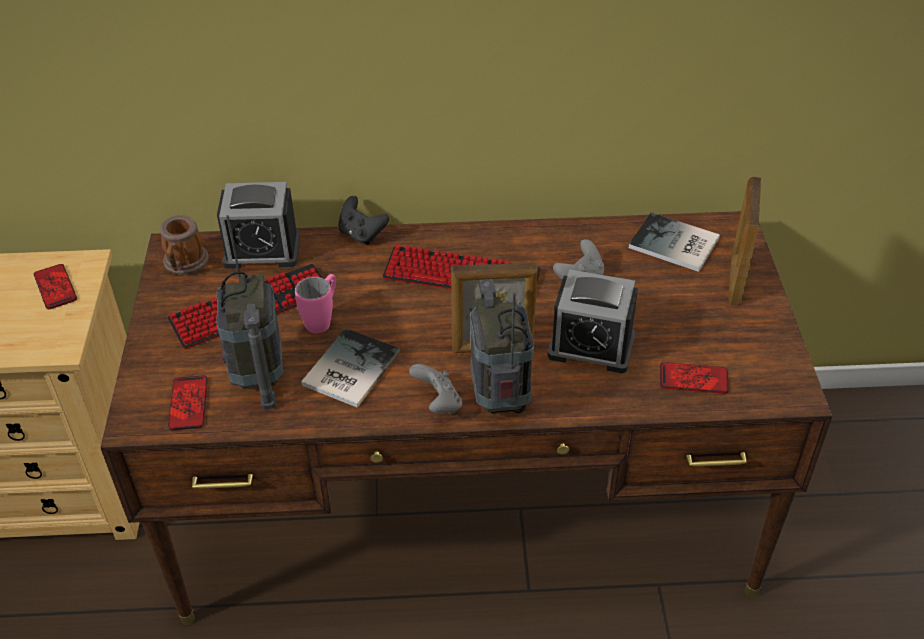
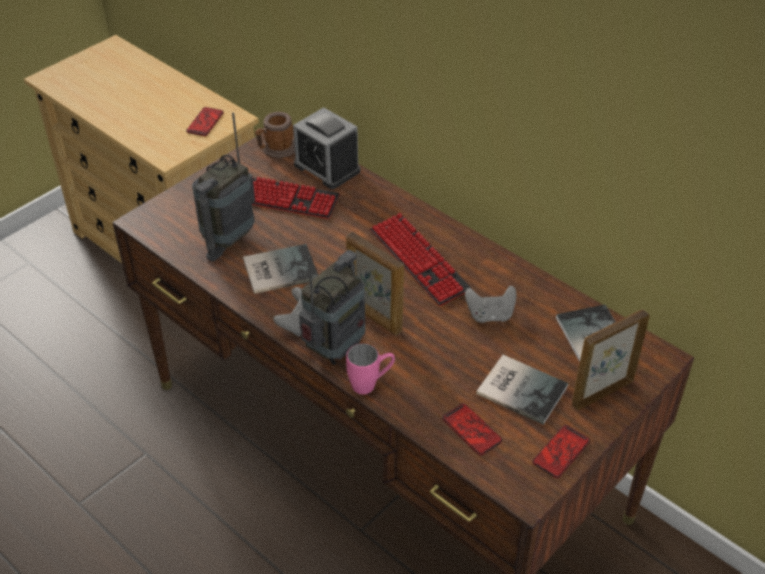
camera: 45 degrees right, 0 degrees up
phone [168,375,208,430] -> phone moved to [532,425,590,478]
pink mug [295,274,336,333] -> pink mug moved to [346,343,395,394]
black game controller [338,196,389,245] -> none
alarm clock [547,269,638,373] -> none
none -> book [476,355,568,425]

